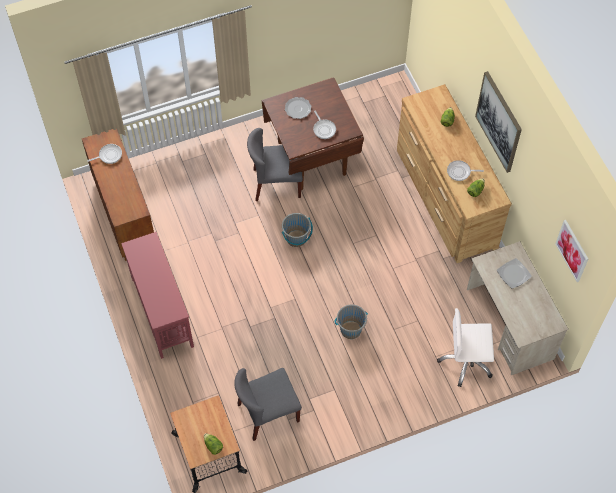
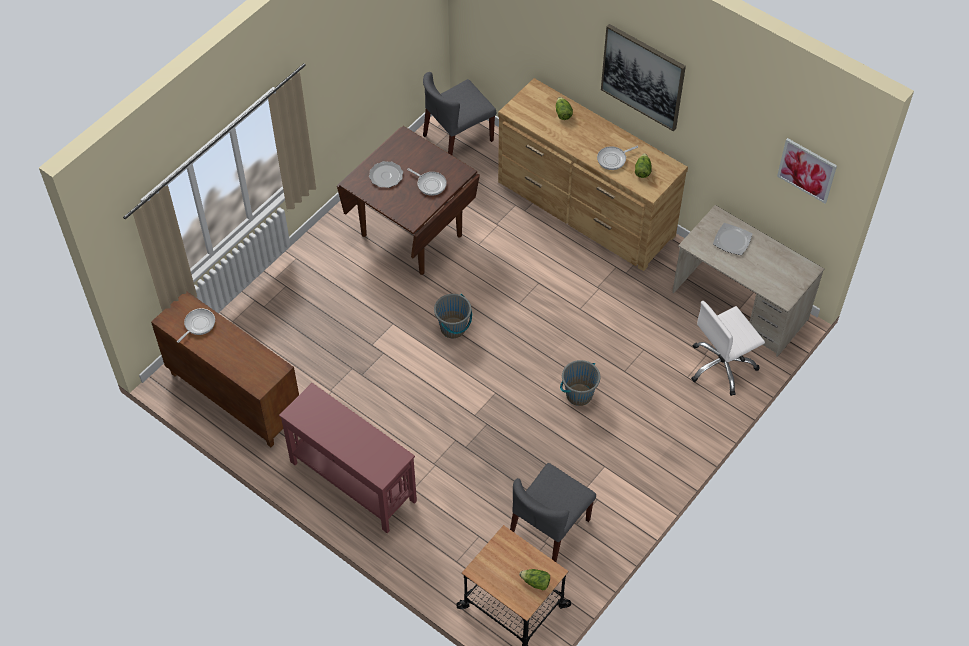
camera: 30 degrees left, 5 degrees down
grey chair [247,128,303,201] -> grey chair moved to [423,72,496,155]

